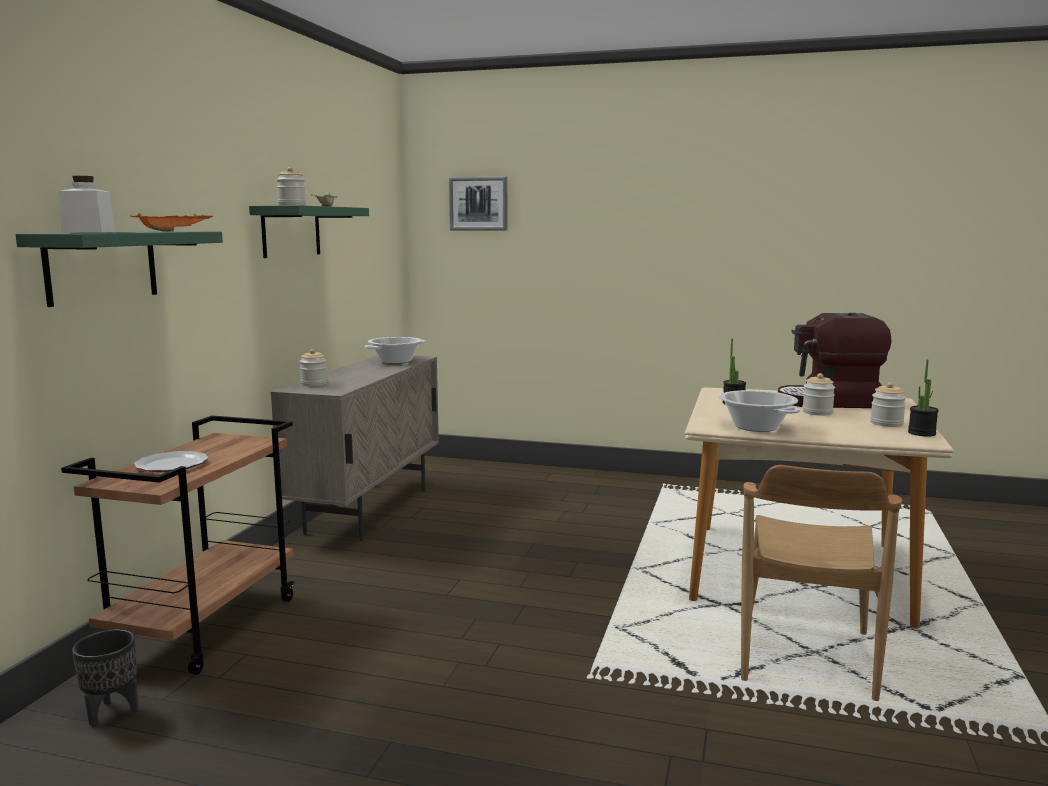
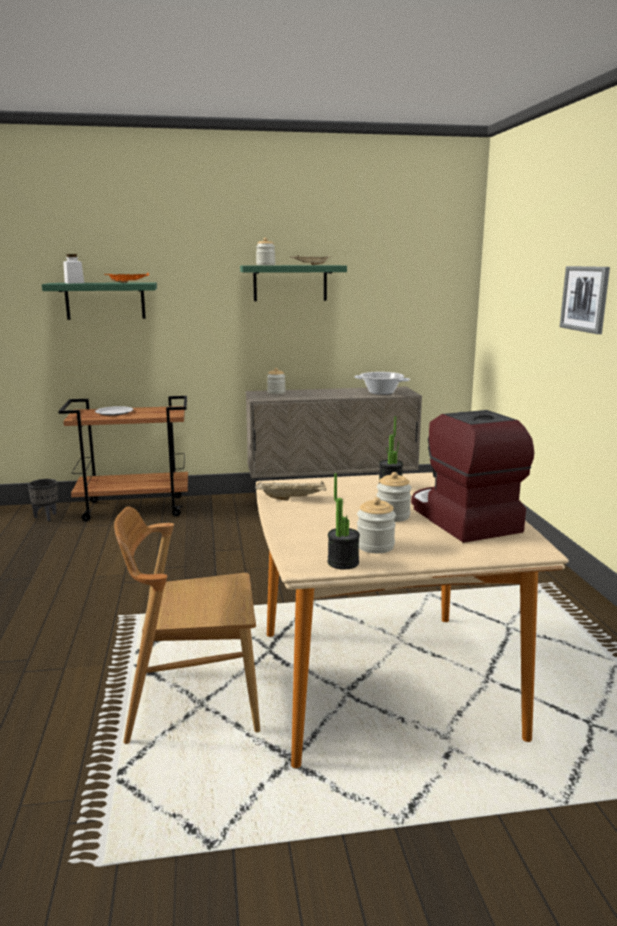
camera: 65 degrees right, 5 degrees up
picture [449,177,508,231] -> picture moved to [560,266,610,334]
cooking pot [719,390,800,432] -> beige tray [256,481,327,500]

